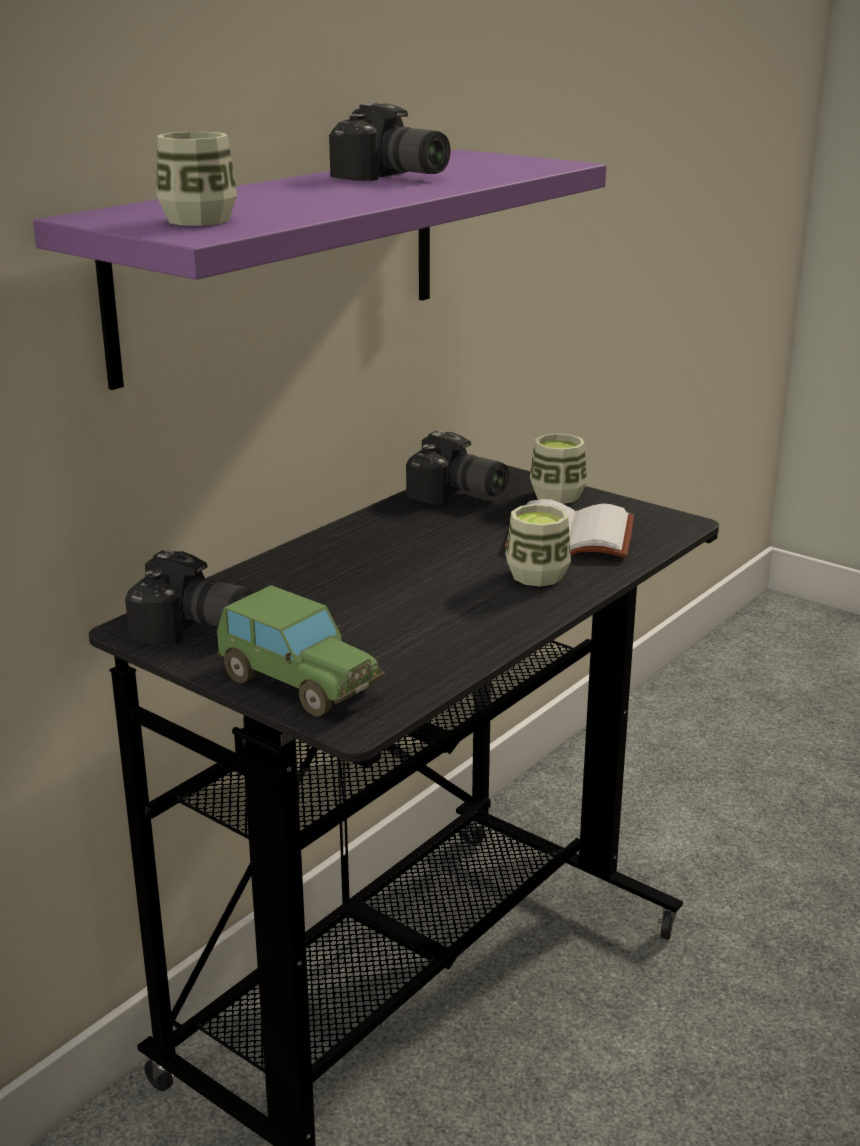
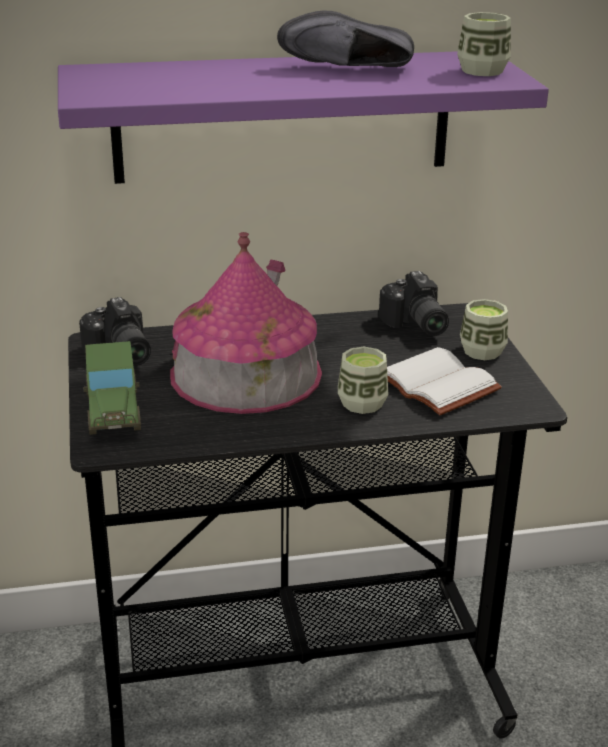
camera: 40 degrees right, 5 degrees up
cup [156,131,237,226] -> cup moved to [457,12,511,76]
camera [329,102,450,181] -> black shoe [277,10,414,67]
none -> toy house [170,232,322,414]

